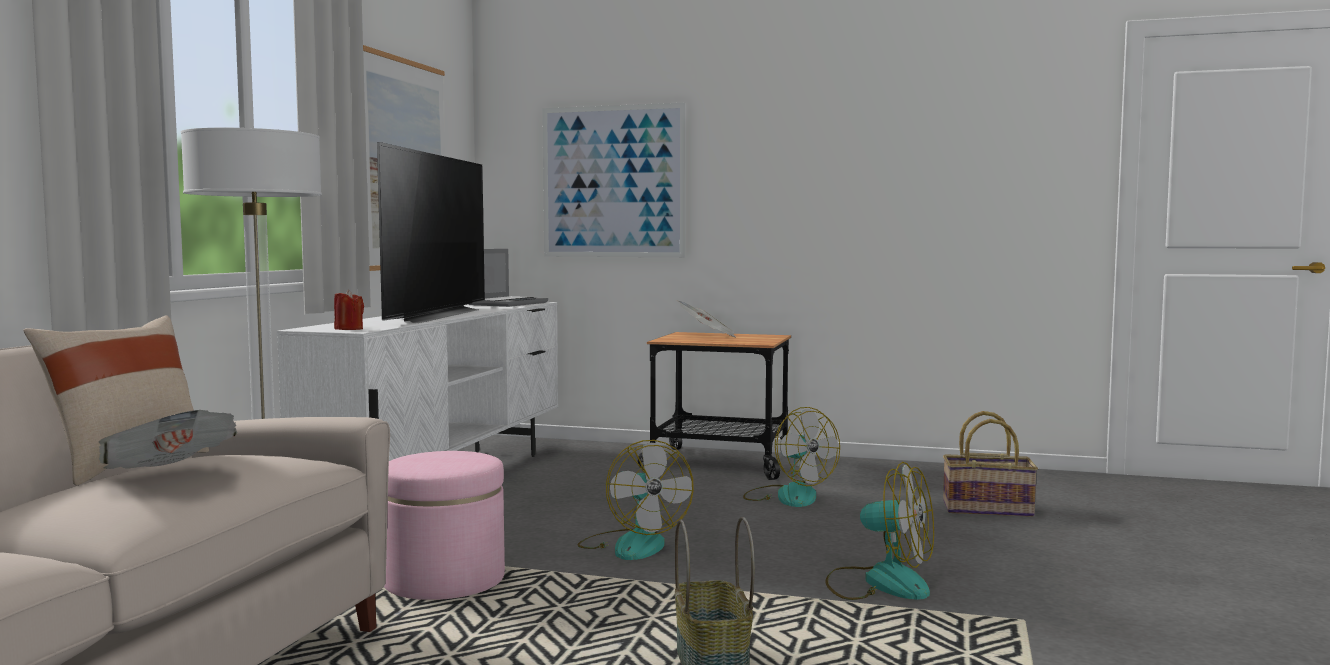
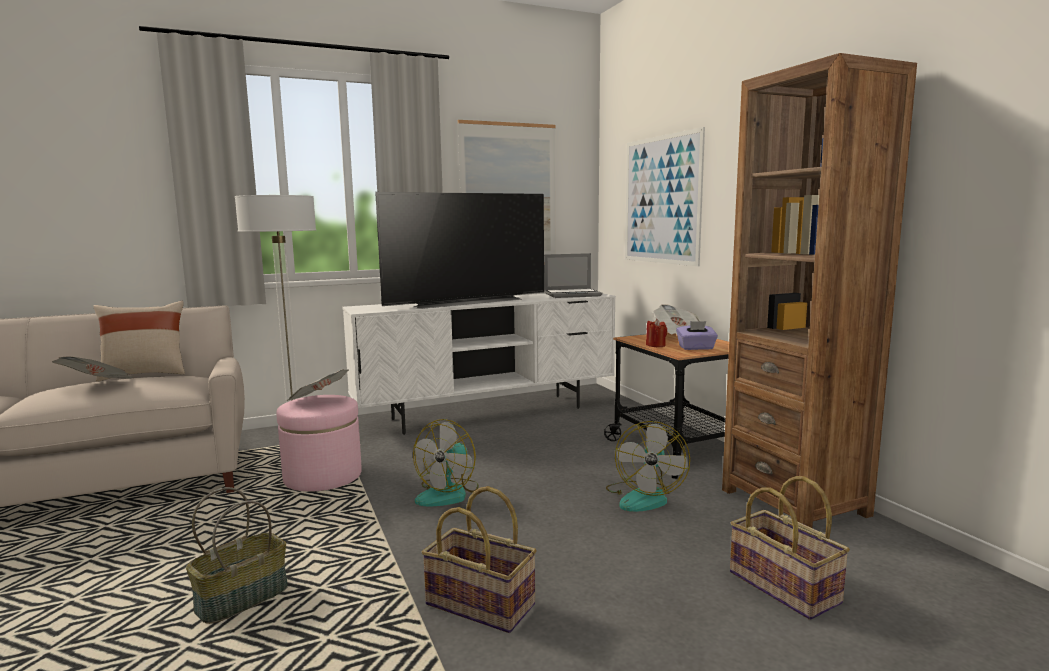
camera: 50 degrees right, 5 degrees up
red candle [334,290,364,330] -> red candle moved to [646,319,667,347]
fan [826,462,934,600] -> basket [422,486,537,633]
none -> newspaper [286,369,349,401]
none -> purple tissue box [676,321,718,350]
none -> brown bookcase [722,53,917,528]

